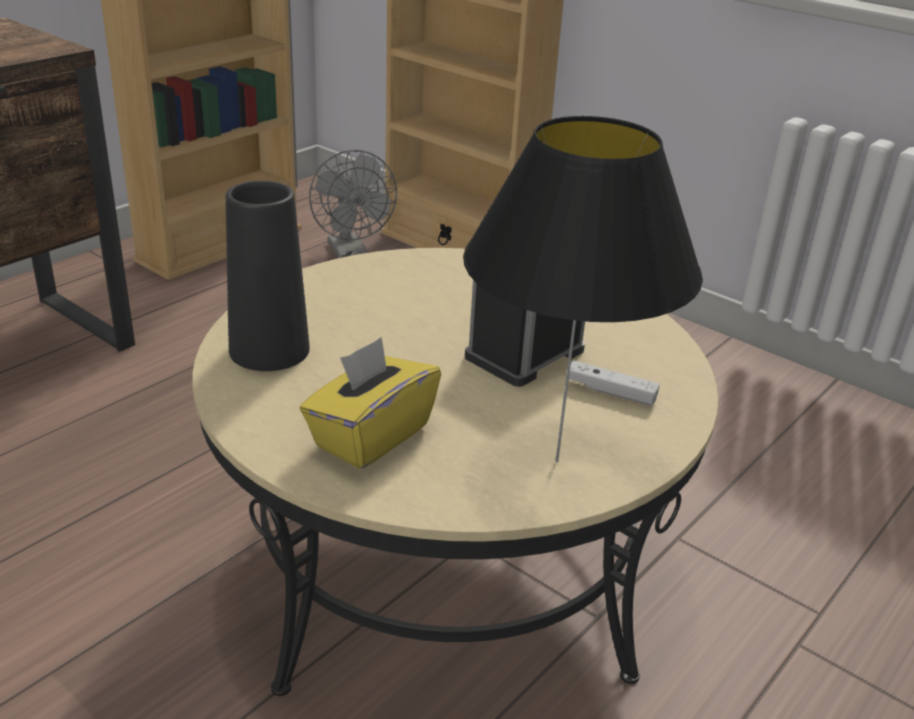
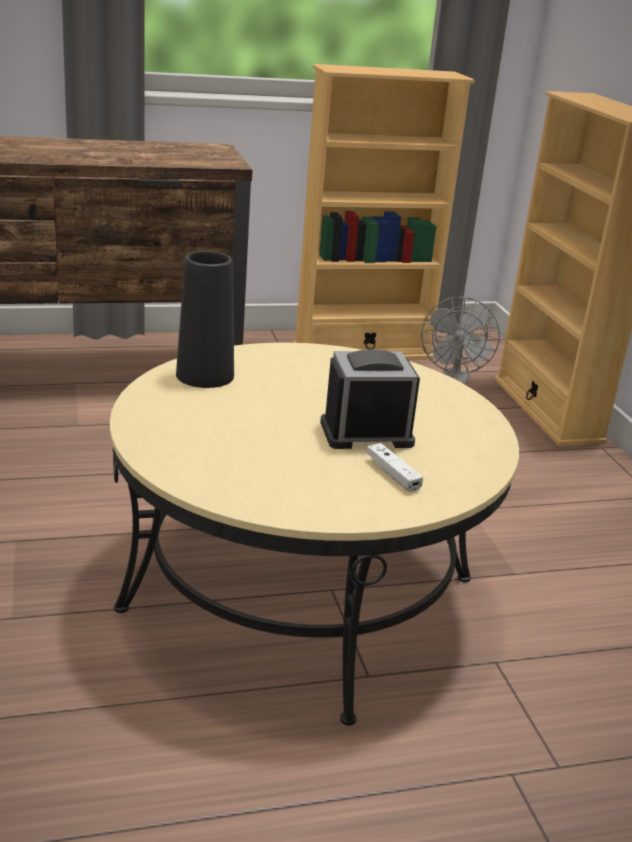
camera: 35 degrees right, 5 degrees down
yellow tissue box [300,337,441,469] -> none
black table lamp [463,116,703,462] -> none

